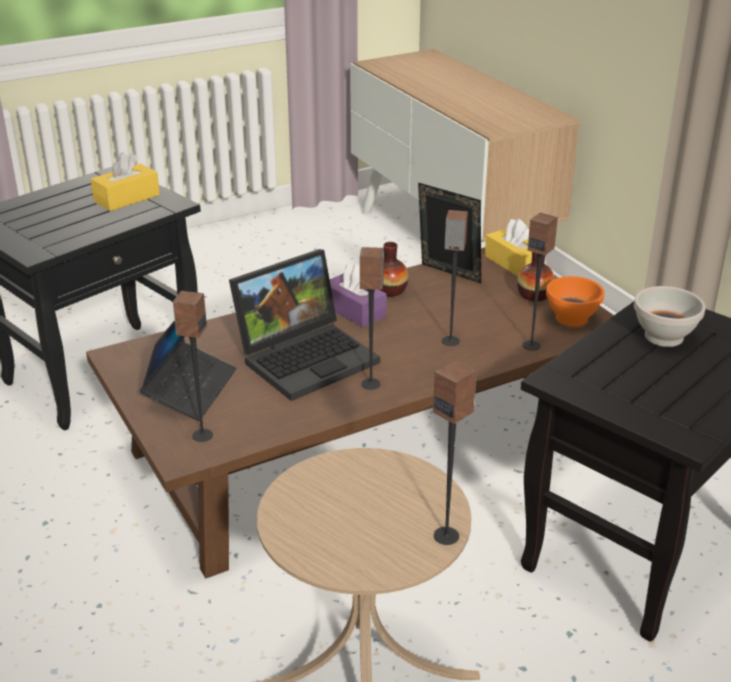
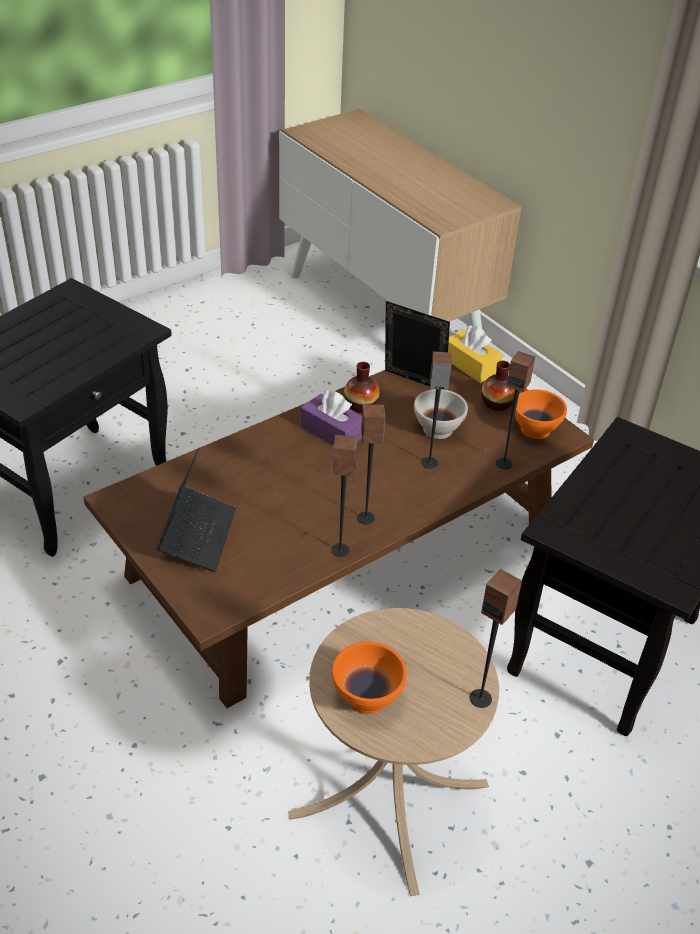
camera: 10 degrees left, 10 degrees up
yellow tissue box [91,152,160,211] -> none
speaker [173,291,213,442] -> speaker moved to [331,435,357,557]
laptop [229,249,380,401] -> none
white bowl [634,286,706,347] -> white bowl moved to [414,389,468,439]
none -> orange bowl [332,642,407,714]

